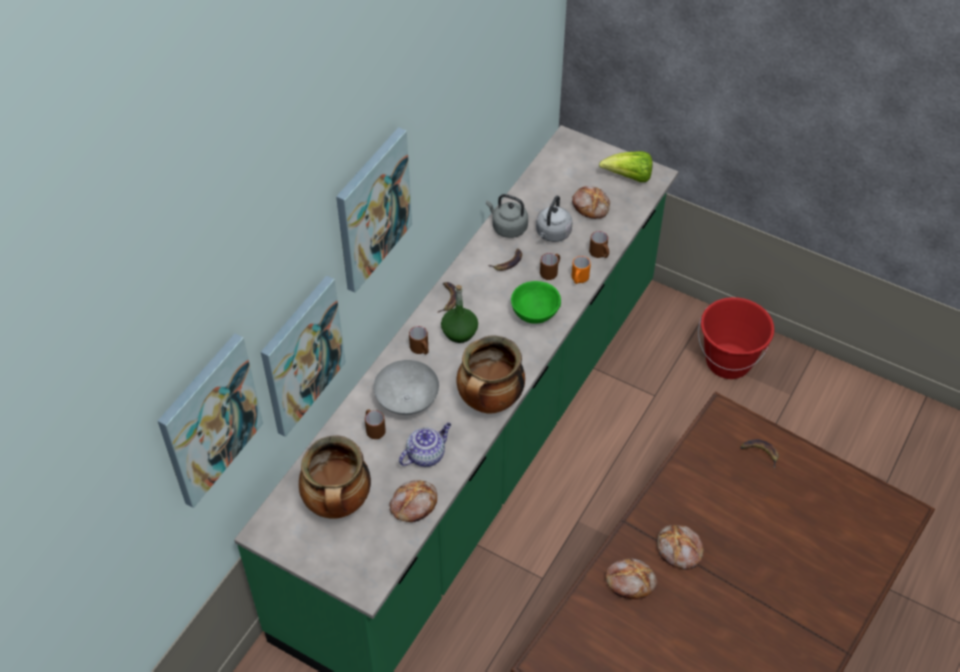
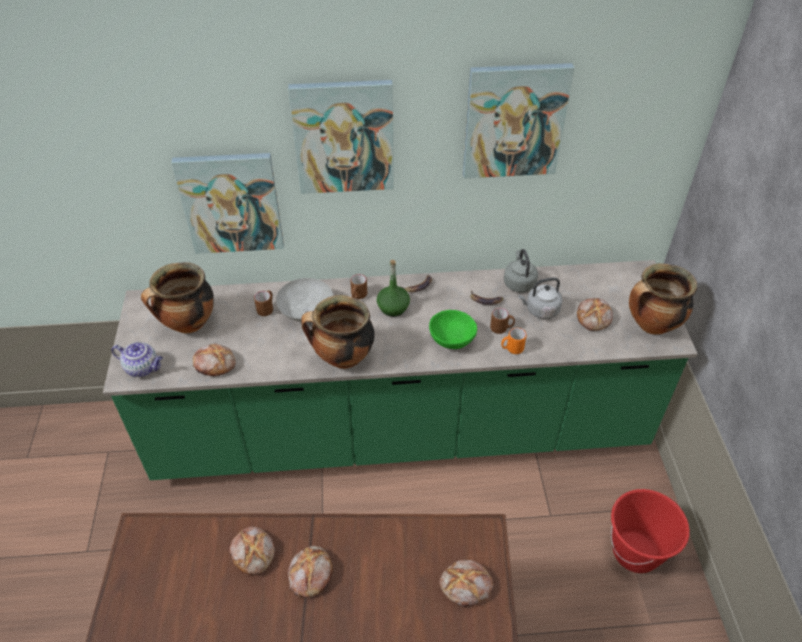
camera: 55 degrees right, 5 degrees down
picture [158,334,263,508] -> picture moved to [463,63,574,178]
teapot [399,423,451,467] -> teapot moved to [112,342,163,377]
brown mug [589,231,609,258] -> none
lettuce [599,151,652,182] -> cooking pot [629,263,697,335]
banana [740,439,779,469] -> bread [439,560,493,607]

